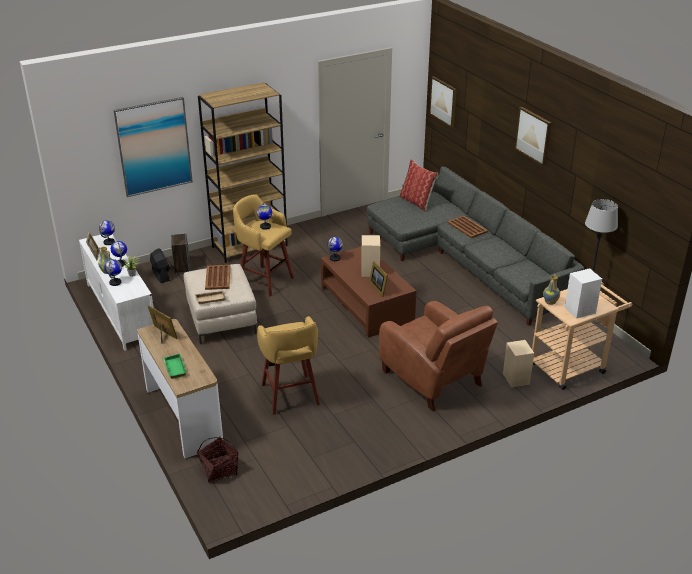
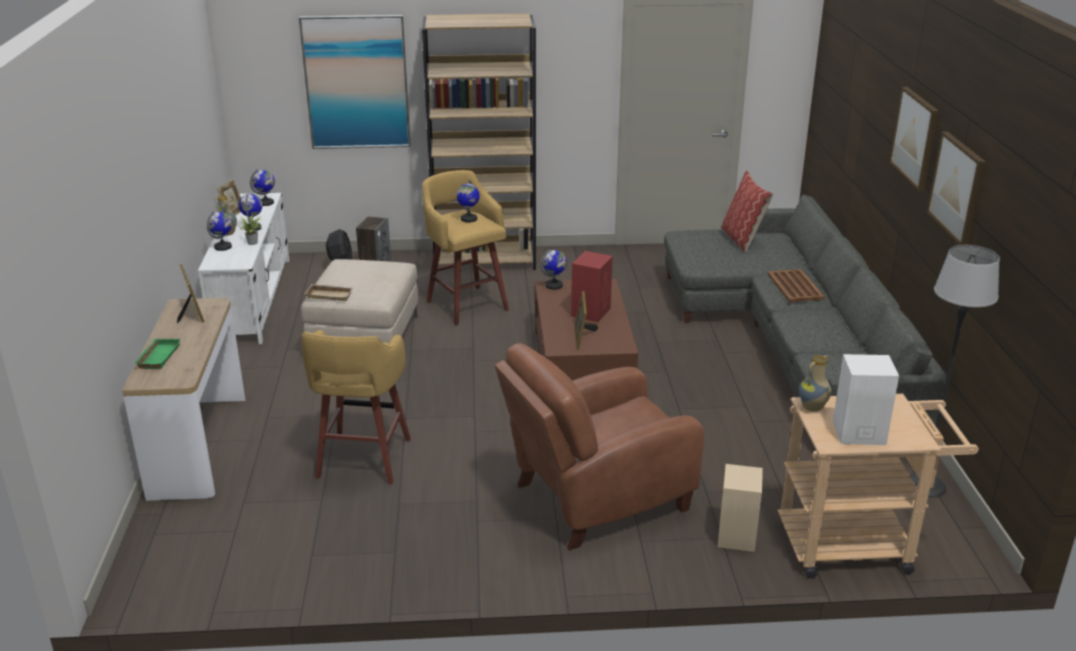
camera: 25 degrees right, 5 degrees down
basket [197,437,238,483] -> none
brown tray [205,265,230,290] -> none
beige speaker [361,235,380,277] -> red speaker [571,251,613,322]
brown armchair [379,301,498,412] -> brown armchair turned 75 degrees clockwise [495,343,704,550]
picture [429,76,457,128] -> picture moved to [927,132,985,245]

